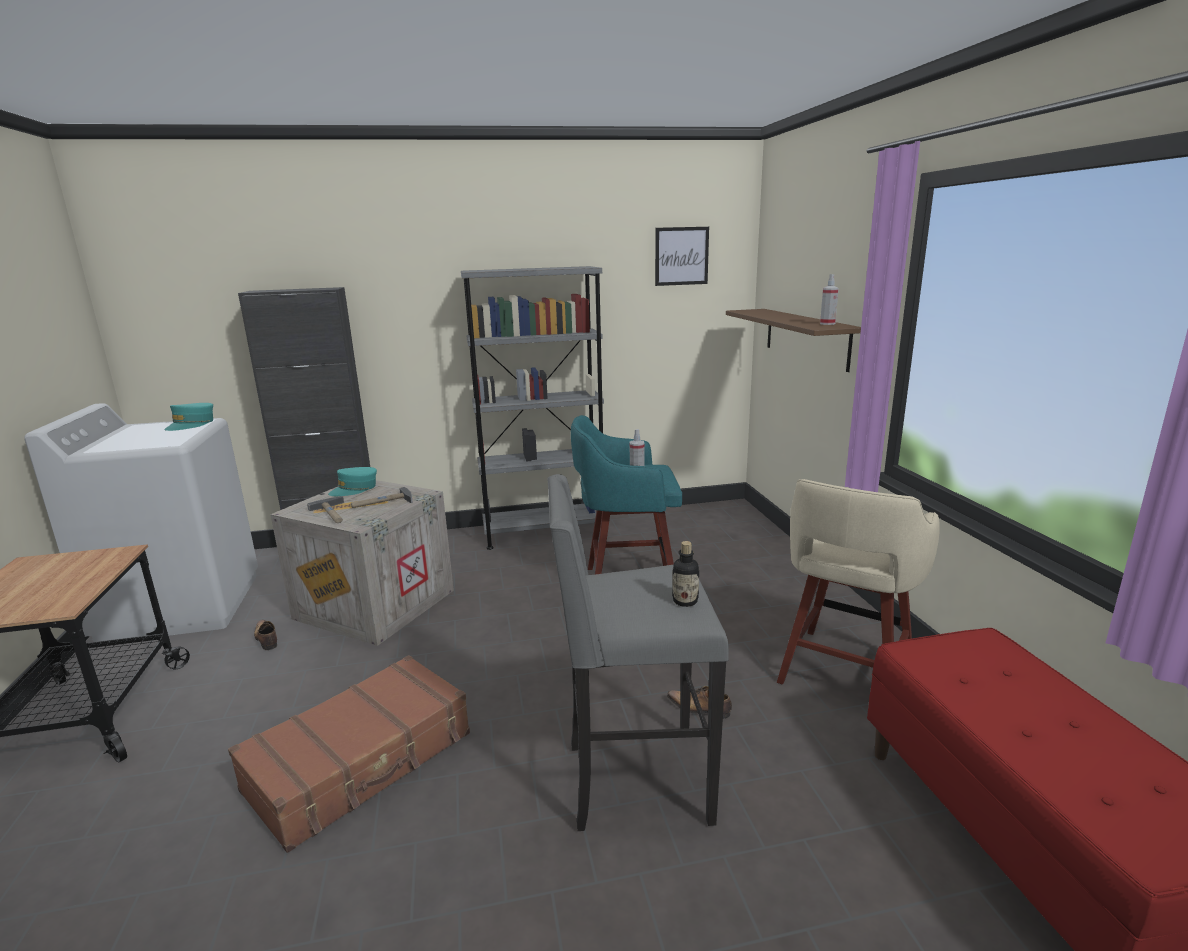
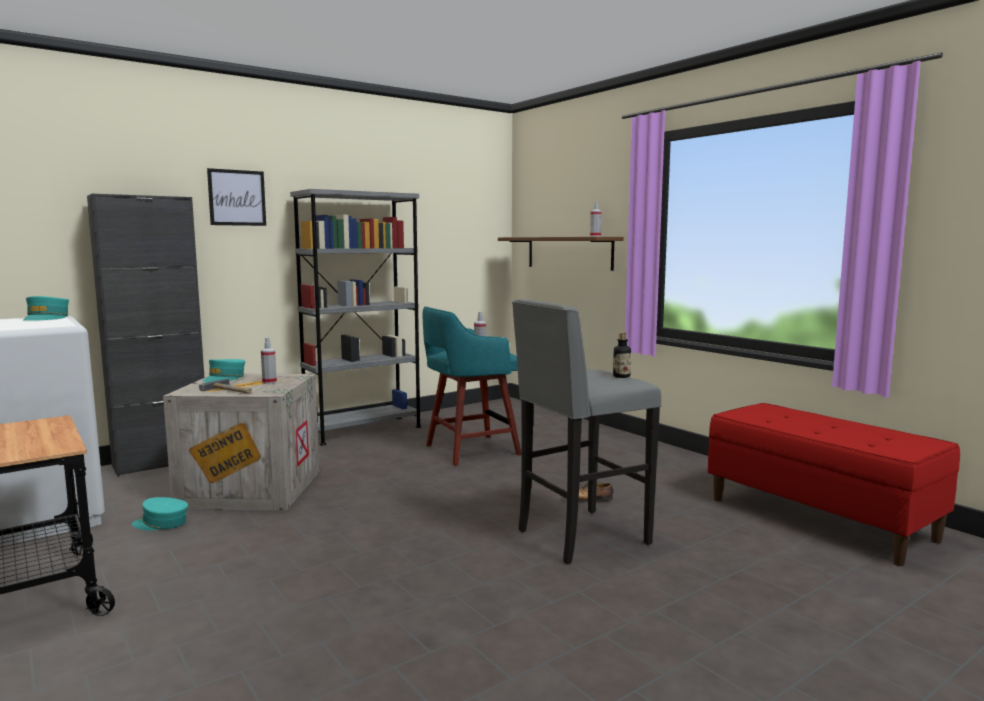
camera: 25 degrees left, 10 degrees down
brown suitcase [228,655,470,853] -> none
shoe [254,620,277,650] -> turquoise cap [132,497,188,530]
hammer [351,487,413,508] -> spray bottle [261,337,277,384]
picture [655,227,709,286] -> picture moved to [207,168,266,226]
beige stool [777,479,940,684] -> none

